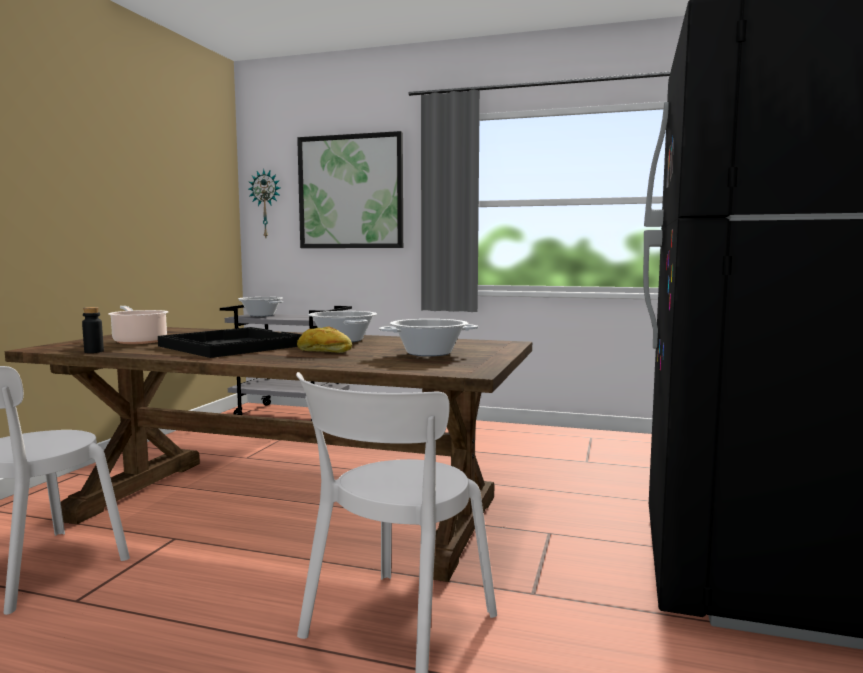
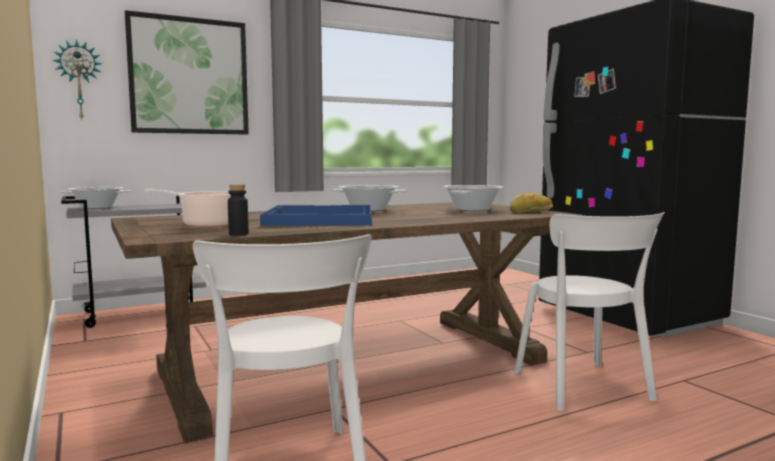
camera: 45 degrees left, 0 degrees up
black tray [158,327,302,358] -> blue tray [260,205,371,226]
bread [297,327,352,353] -> bread moved to [510,192,553,213]

